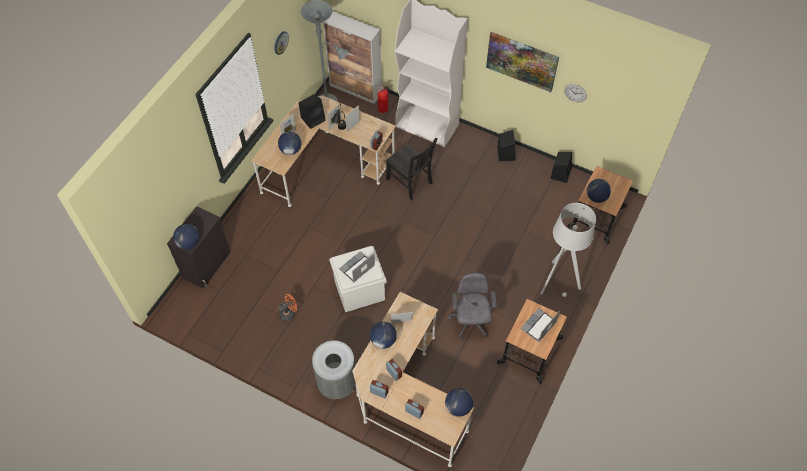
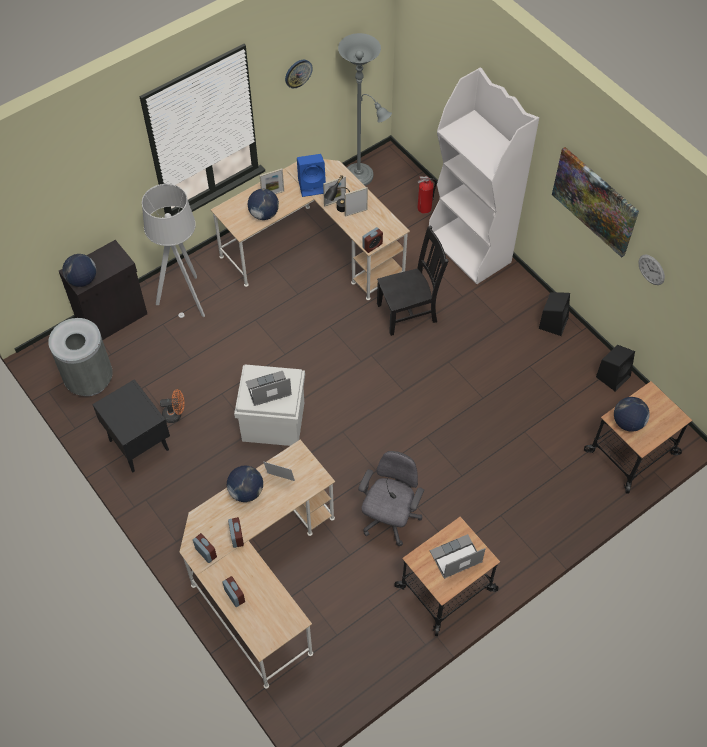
camera: 25 degrees right, 0 degrees up
black speaker [299,94,326,129] -> blue speaker [297,154,326,197]
grey trash can [312,341,356,399] -> grey trash can moved to [48,318,113,396]
cabinet [323,11,382,104] -> none
black chair [386,138,438,200] -> black chair turned 90 degrees counterclockwise [377,225,448,336]
globe [445,388,473,417] -> none
grey floor lamp [541,203,596,297] -> grey floor lamp moved to [142,184,205,318]
none -> black nightstand [92,379,170,472]

